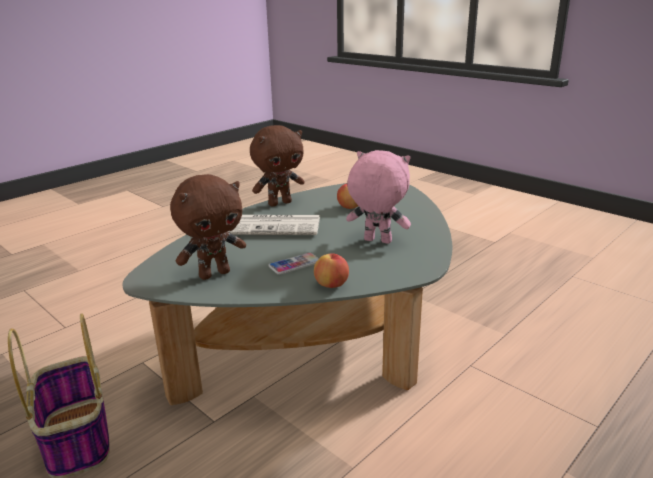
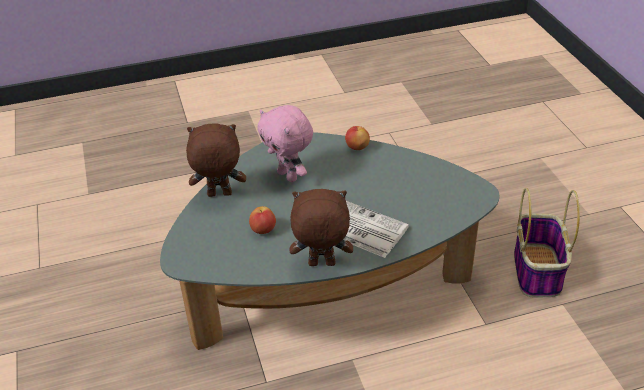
camera: 150 degrees left, 15 degrees up
brown plush toy [170,174,246,280] -> brown plush toy moved to [186,123,246,197]
phone [268,252,319,275] -> none

